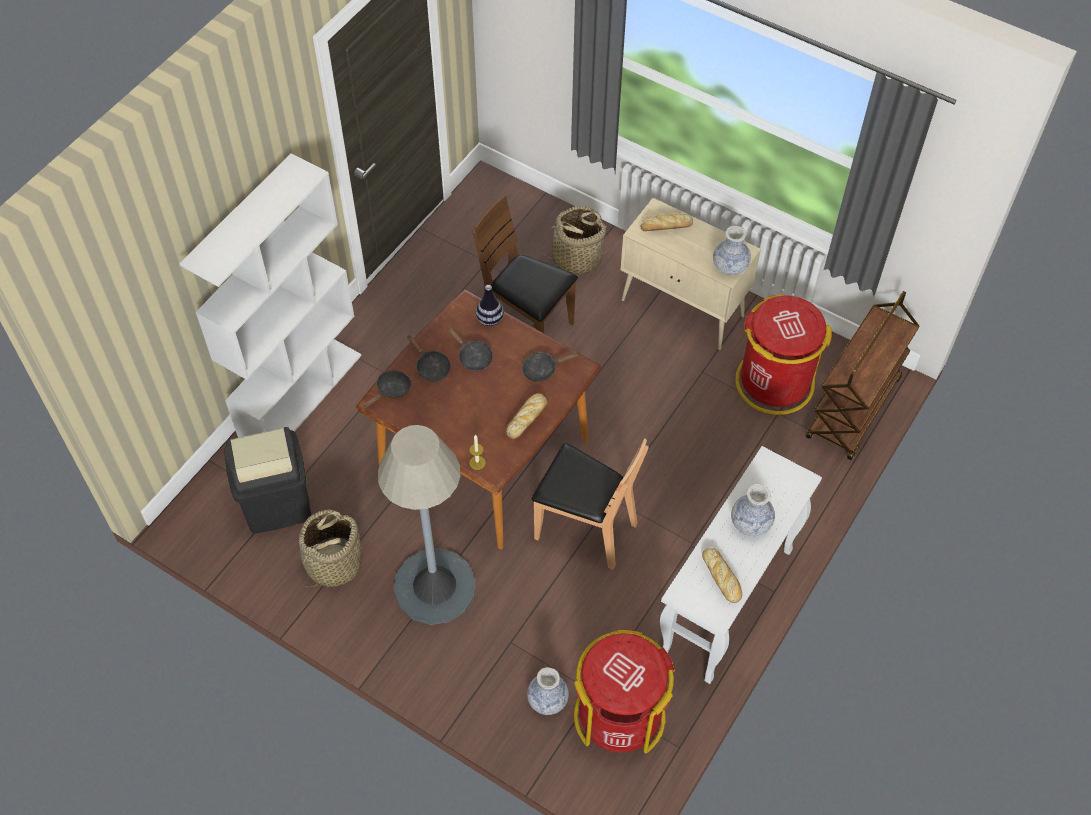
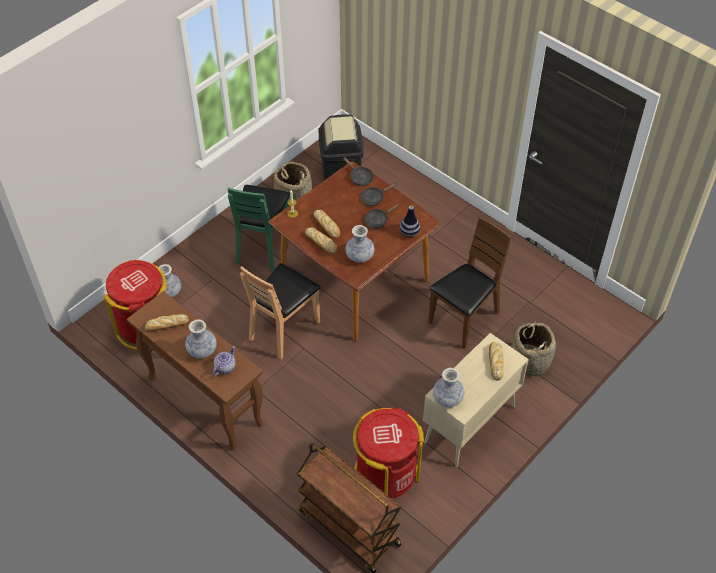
camera: 100 degrees right, 5 degrees down
white bookcase [179,153,362,438] -> none
grey floor lamp [378,425,476,625] -> green chair [228,185,290,271]
black frying pan [522,352,579,382] -> vase [346,225,374,263]
white console table [660,446,822,684] -> brown console table [127,291,263,451]
none -> teapot [213,346,236,376]
none -> bread [313,210,340,238]

